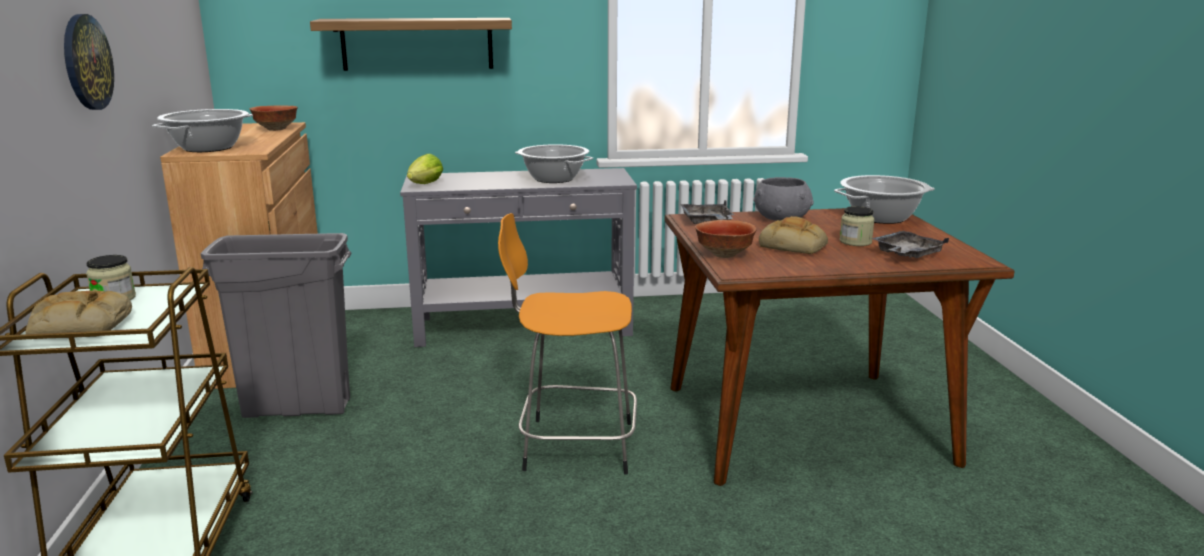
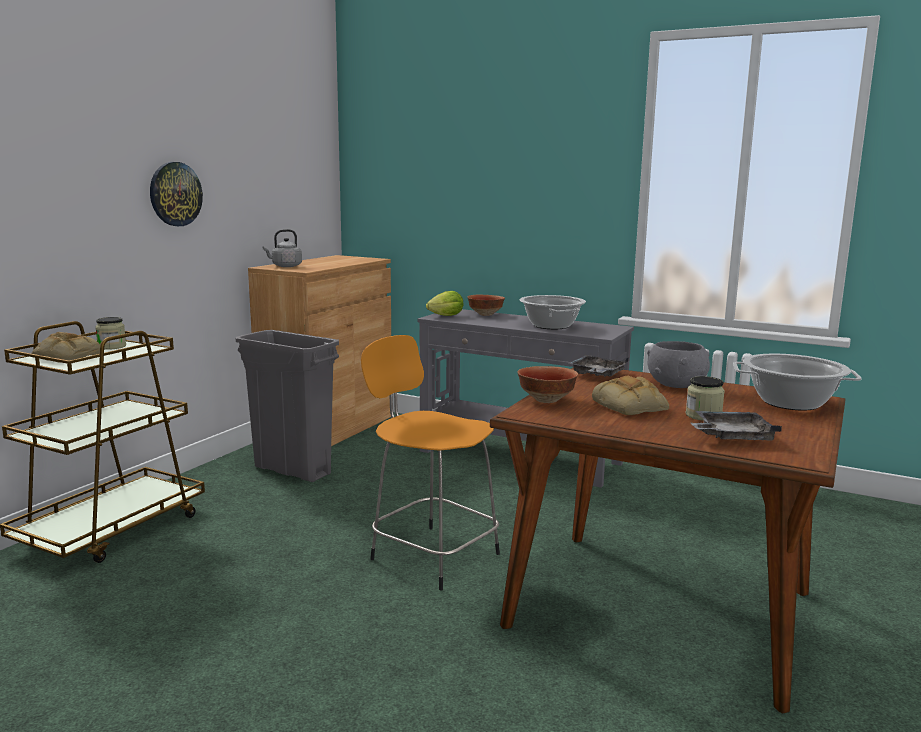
camera: 35 degrees right, 5 degrees down
cooking pot [152,109,253,152] -> grey kettle [262,229,302,267]
bowl [250,105,298,131] -> bowl moved to [467,294,505,316]
shelf [310,18,512,71] -> none

